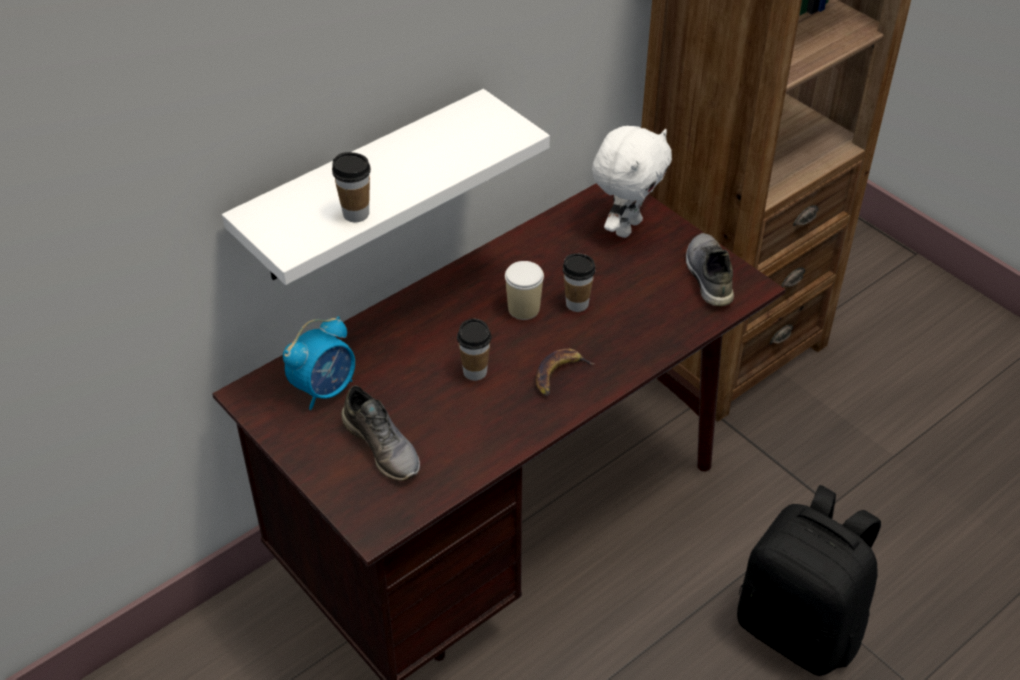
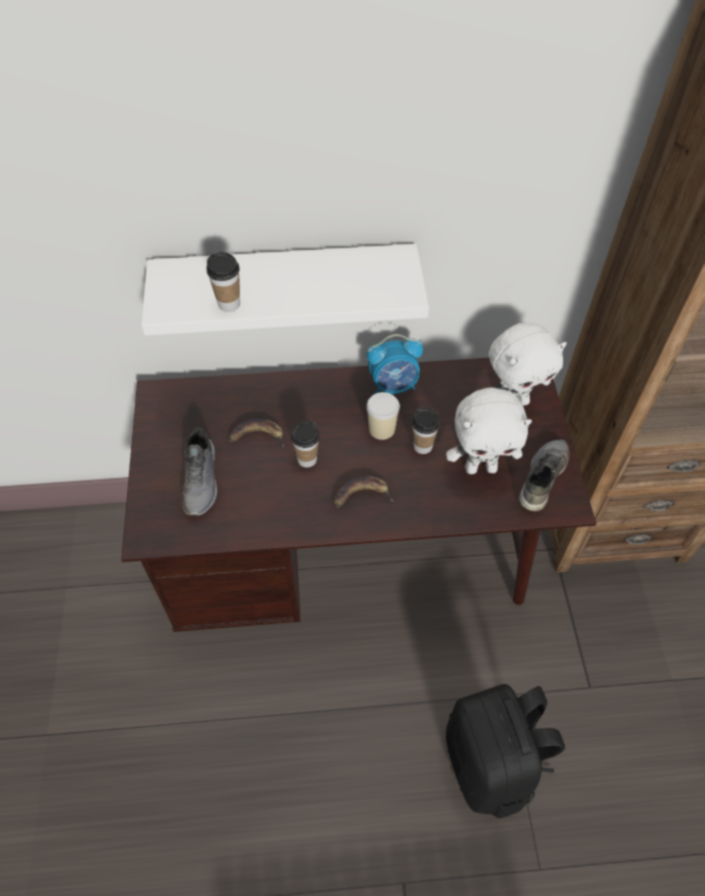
camera: 35 degrees right, 10 degrees up
alarm clock [283,316,355,410] -> alarm clock moved to [367,334,423,394]
none -> banana [229,419,285,448]
none -> white plush toy [446,387,532,474]

